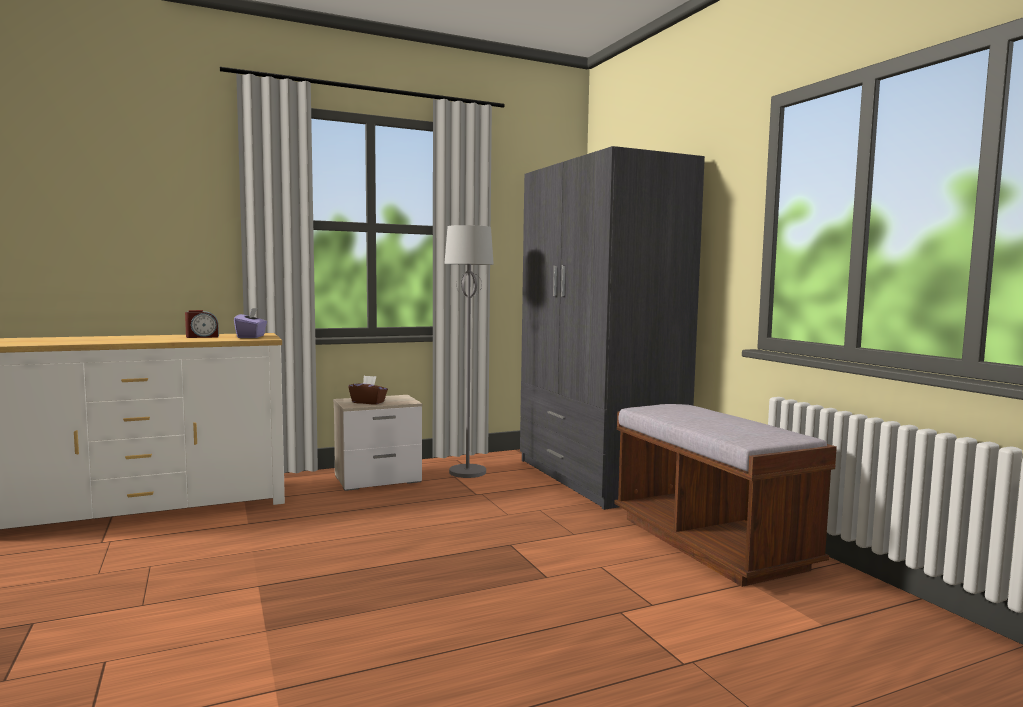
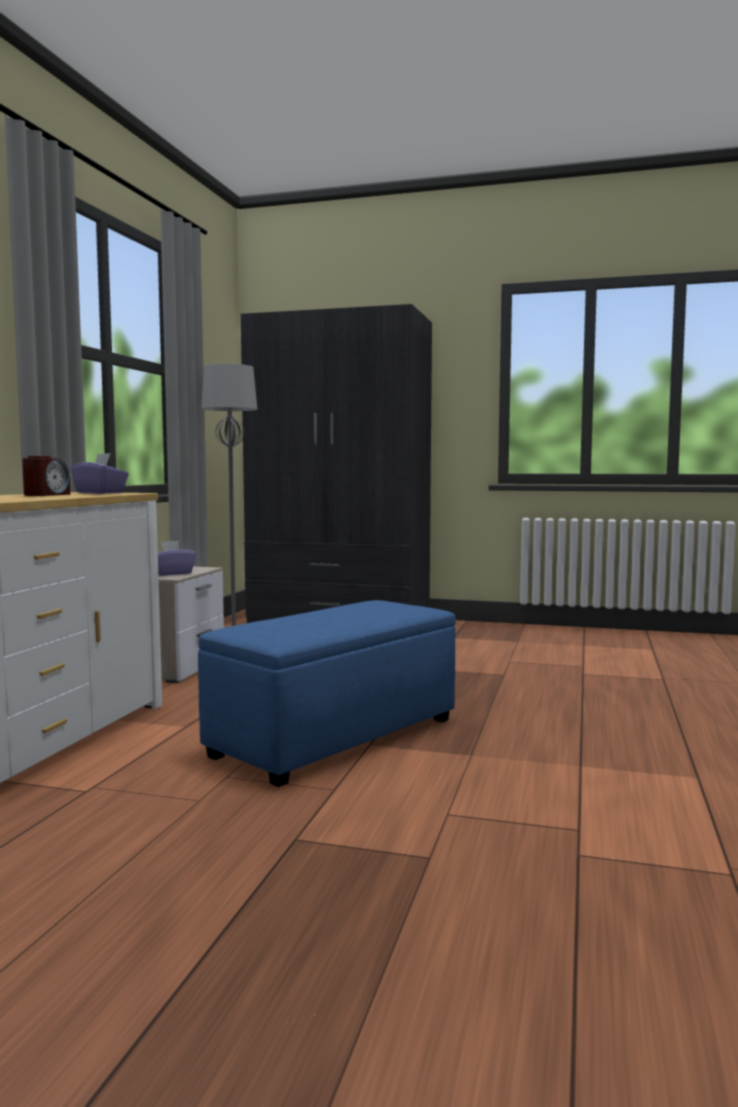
camera: 50 degrees left, 0 degrees up
brown tissue box [349,376,388,404] -> purple tissue box [158,541,196,576]
brown bench [614,404,837,587] -> none
none -> blue ottoman [198,600,456,787]

